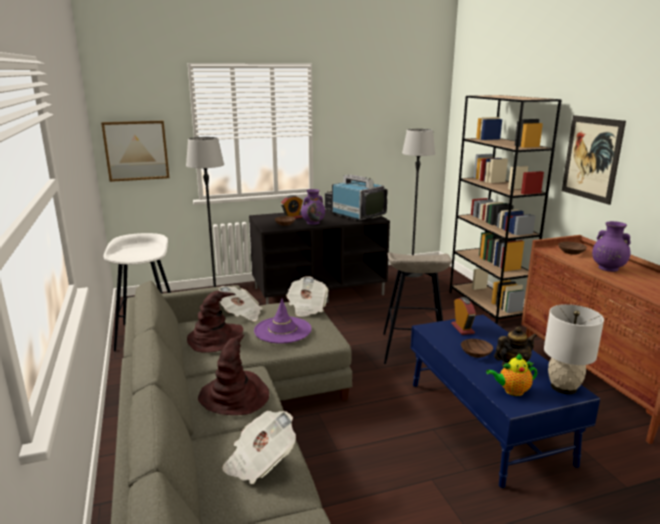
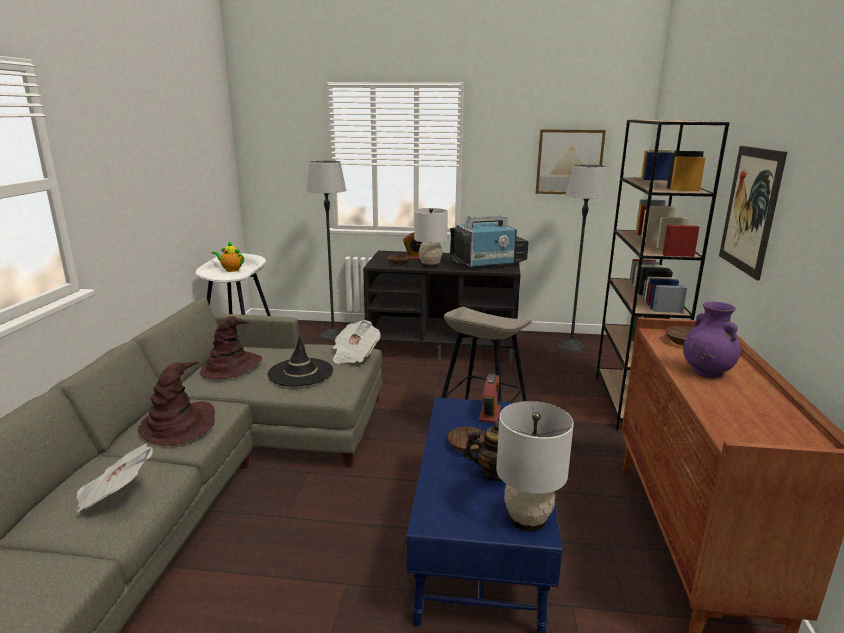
camera: 25 degrees right, 0 degrees up
picture [101,121,170,182] -> picture moved to [536,129,606,194]
newspaper [219,286,262,321] -> none
purple hat [254,298,312,344] -> black hat [267,336,333,386]
purple vase [301,189,325,225] -> white table lamp [414,208,448,268]
television [325,174,388,221] -> television turned 90 degrees clockwise [450,215,529,269]
teapot [486,354,537,396] -> teapot moved to [212,242,244,272]

